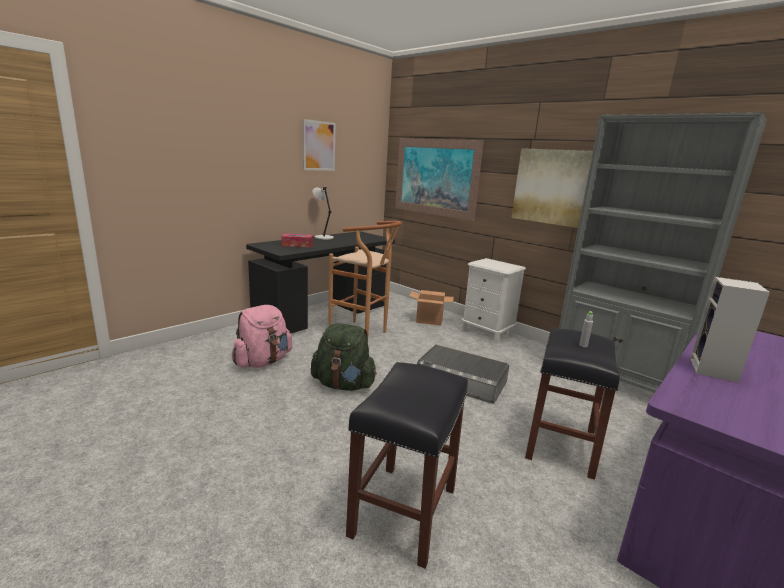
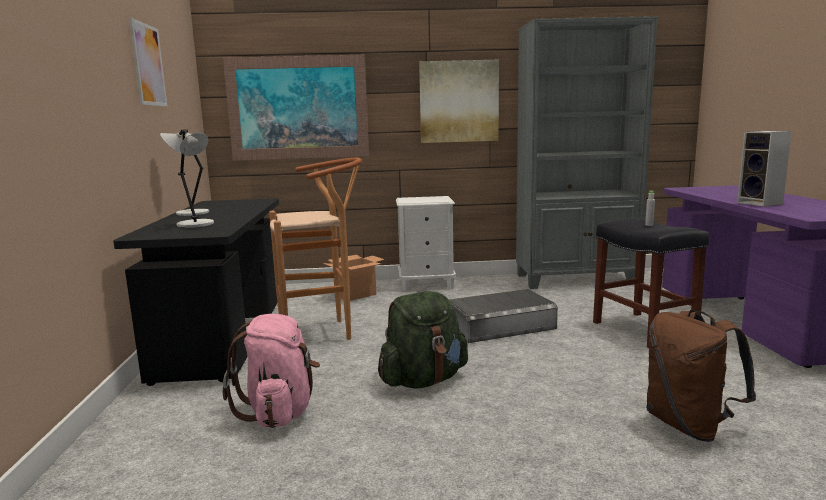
camera: 45 degrees left, 5 degrees down
tissue box [282,234,313,247] -> grey table lamp [176,130,214,228]
black stool [346,362,468,569] -> brown backpack [646,310,756,442]

